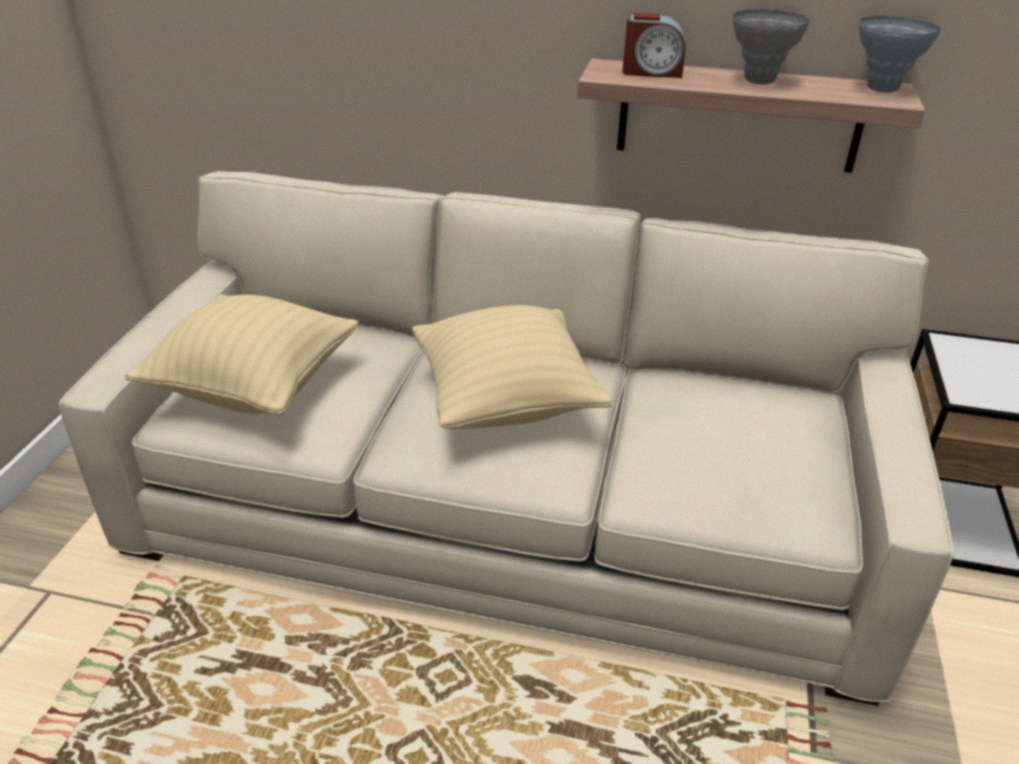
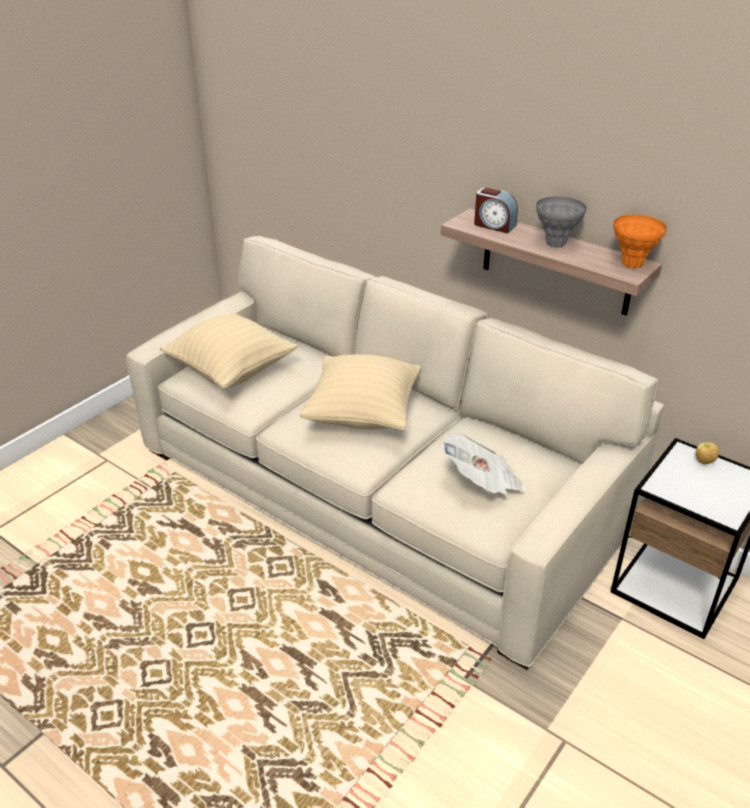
camera: 25 degrees right, 0 degrees up
grey vase [859,15,941,93] -> orange vase [613,215,667,268]
none -> newspaper [440,433,527,495]
none -> apple [696,442,719,464]

